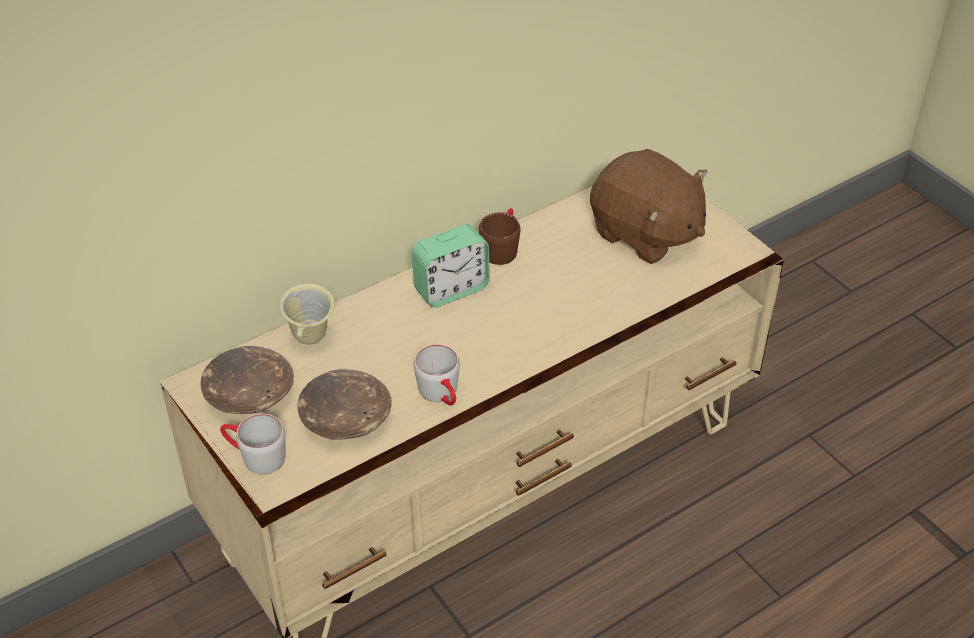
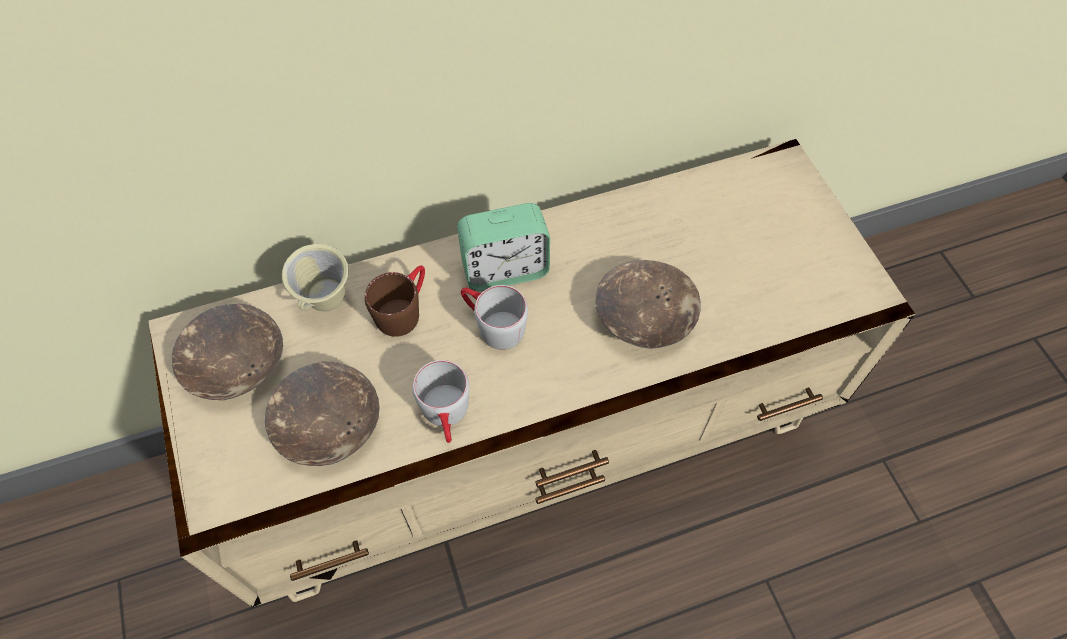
camera: 15 degrees right, 15 degrees up
grey mug [220,414,285,475] -> grey mug moved to [461,285,528,350]
brown mug [479,208,520,265] -> brown mug moved to [365,265,425,337]
brown plush toy [590,149,708,264] -> none
none -> brown bowl [596,260,701,349]

